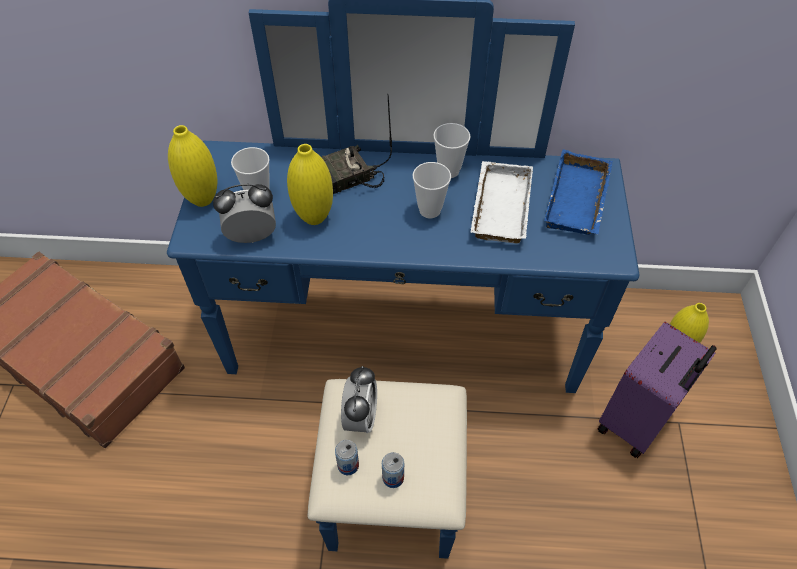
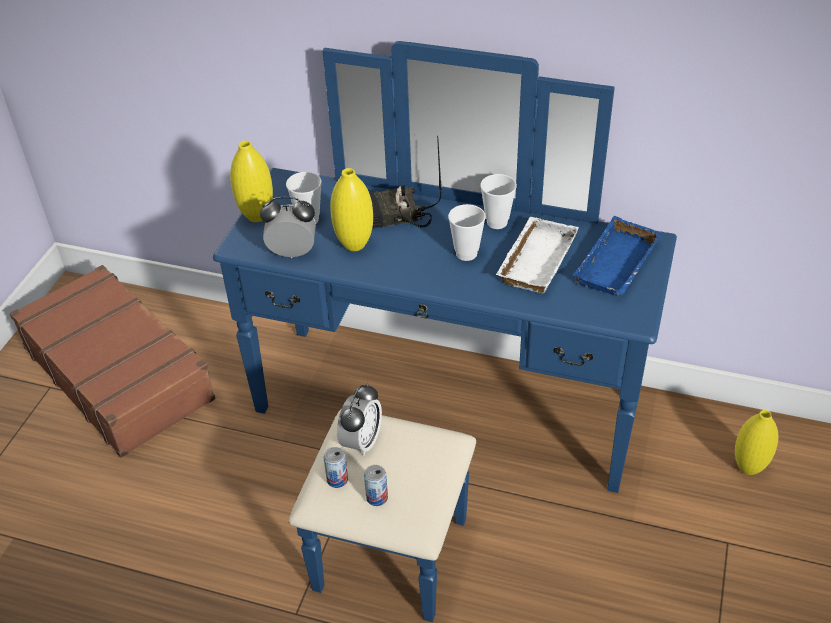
camera: 15 degrees right, 10 degrees down
purple suitcase [597,322,717,458] -> none

